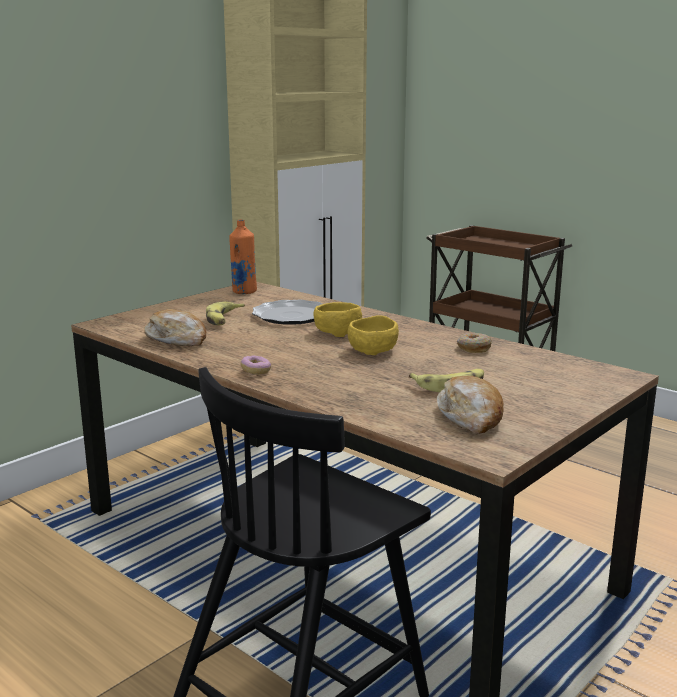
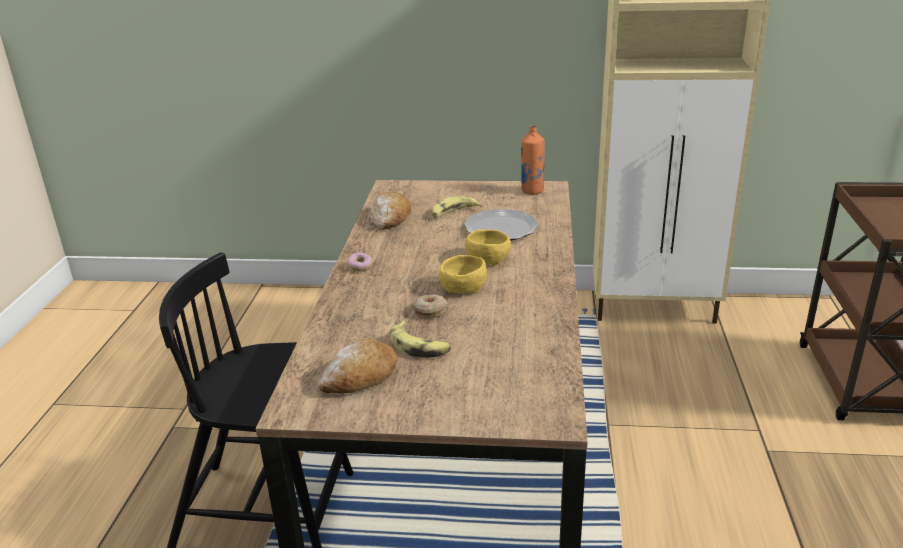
camera: 55 degrees right, 10 degrees up
donut [457,333,492,353] -> donut moved to [413,294,447,319]

